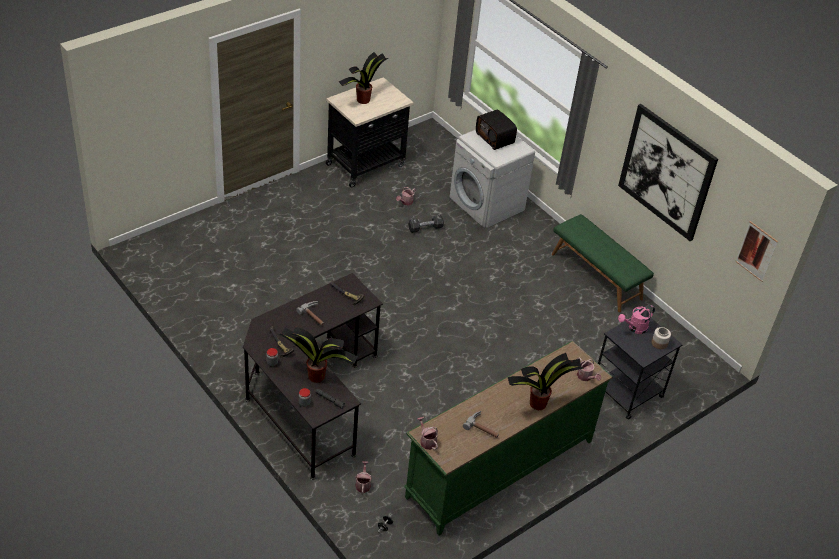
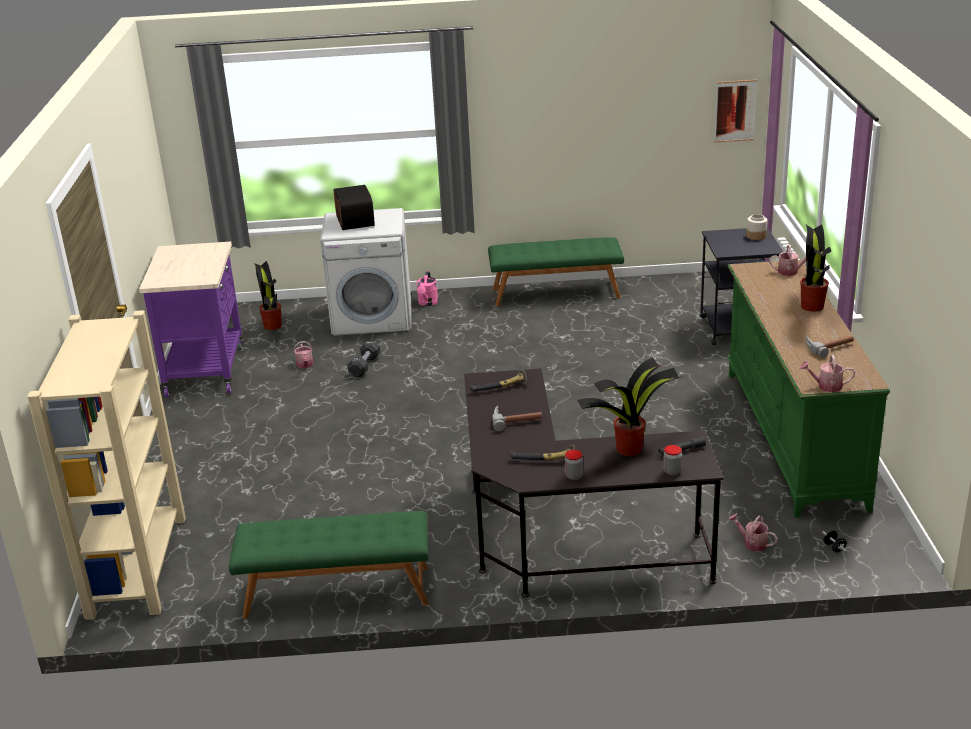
camera: 50 degrees left, 15 degrees down
black cart [326,77,414,188] -> purple cart [139,242,243,398]
potted plant [339,52,388,104] -> potted plant moved to [254,261,282,330]
radio [476,110,517,150] -> radio turned 105 degrees counterclockwise [333,185,375,230]
picture [618,104,718,241] -> none
pink watering can [618,305,655,334] -> pink watering can moved to [416,271,439,306]
none -> beige bookcase [27,310,186,620]
none -> green bench [229,511,429,619]

